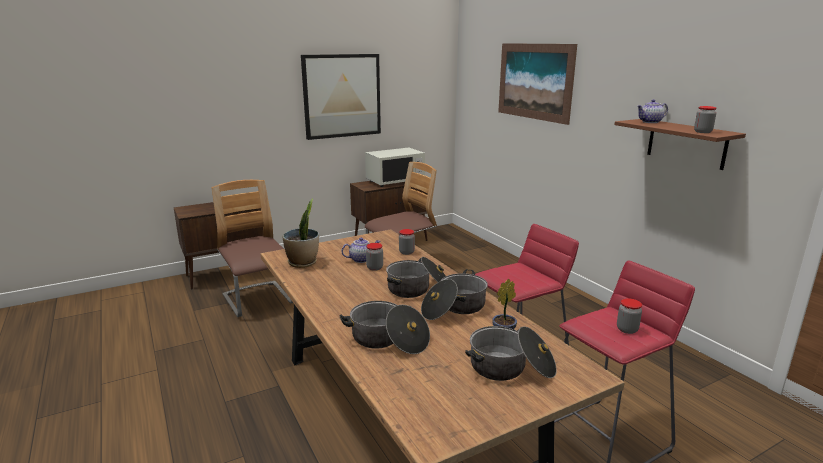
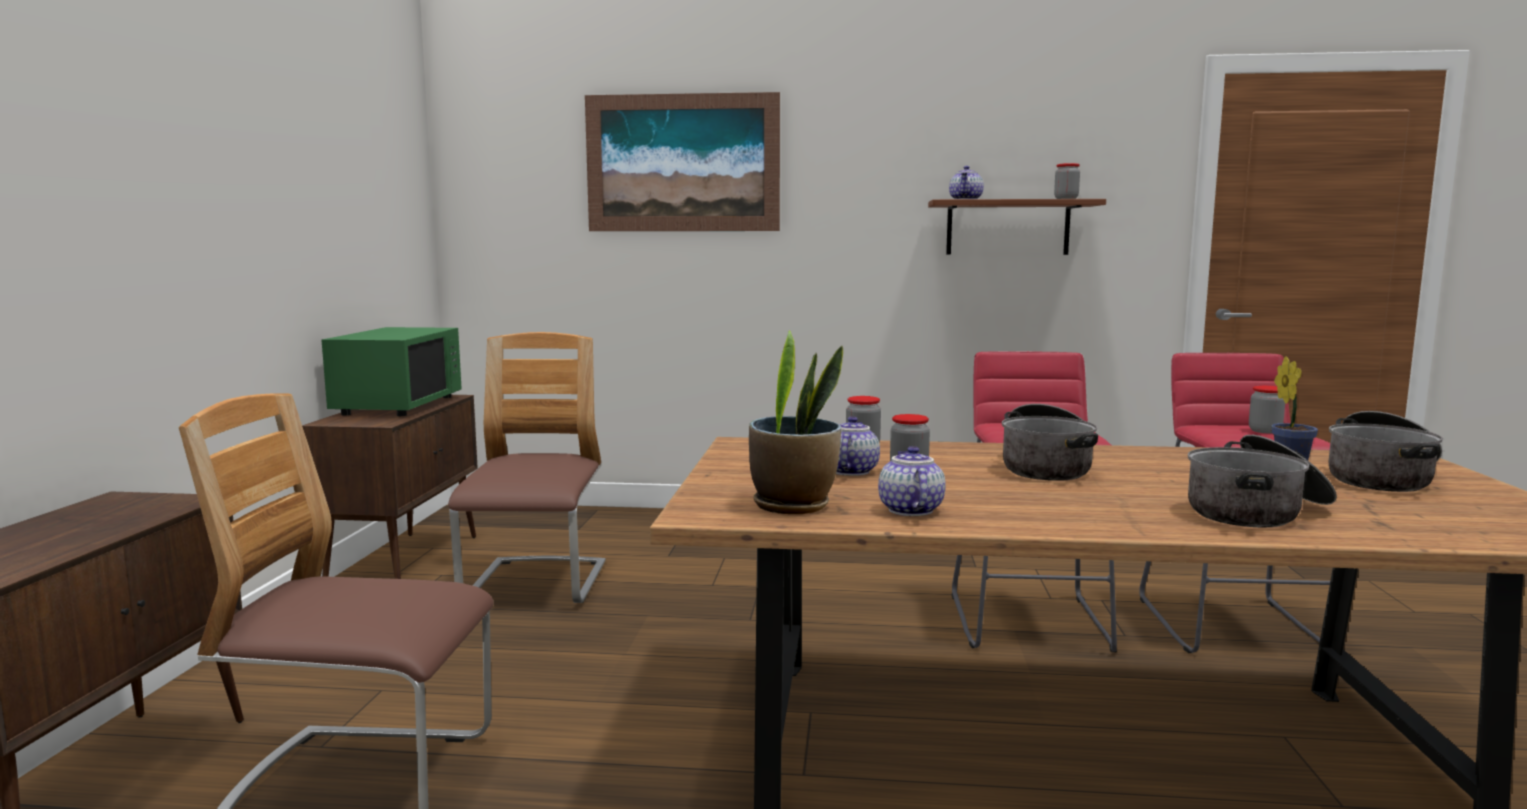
camera: 55 degrees left, 10 degrees down
picture [301,54,381,140] -> none
white microwave [365,148,425,187] -> green microwave [322,327,462,416]
cooking pot [421,269,488,320] -> none
none -> teapot [878,446,946,516]

